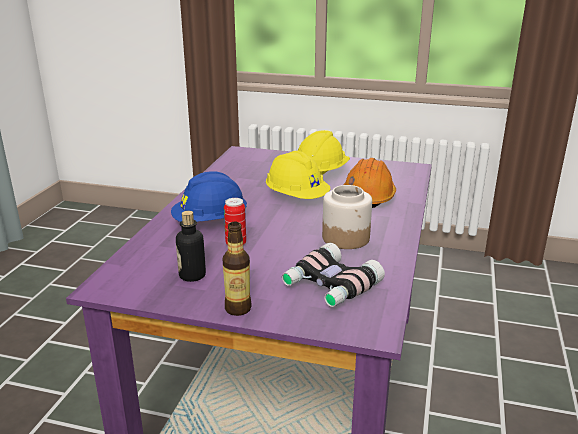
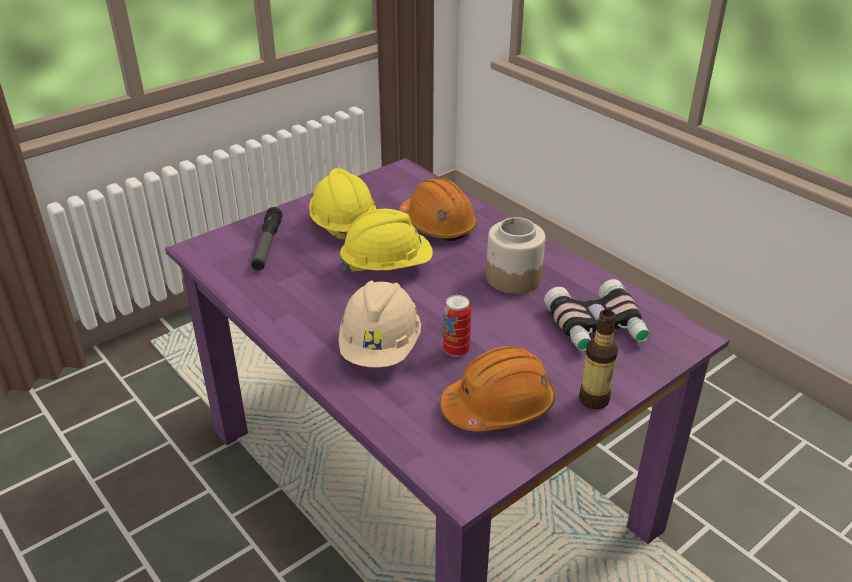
camera: 55 degrees left, 10 degrees up
blue hard hat [171,171,247,222] -> beige hard hat [338,280,421,368]
bottle [176,211,206,282] -> orange hard hat [440,346,555,432]
none -> flashlight [251,207,283,270]

